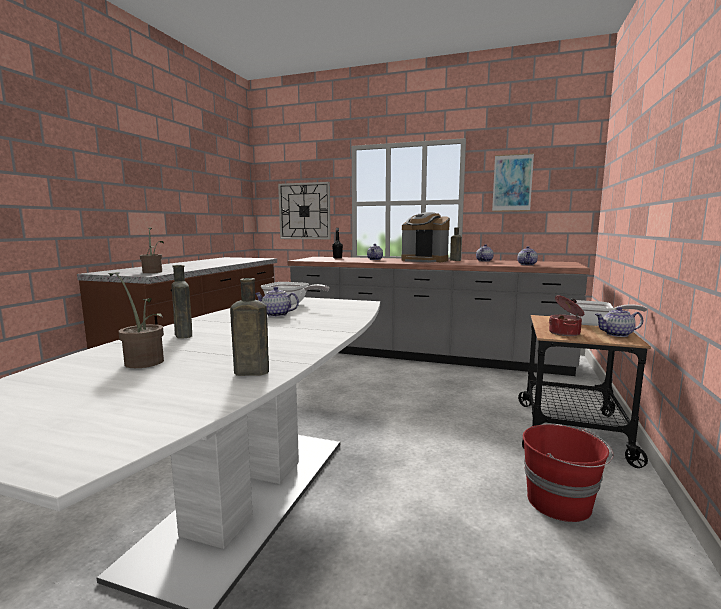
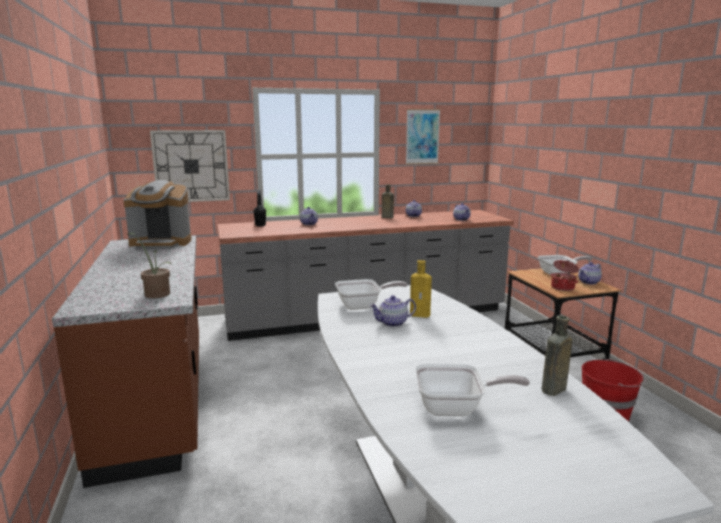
camera: 35 degrees left, 5 degrees up
potted plant [108,272,164,368] -> frying pan [415,364,530,416]
brown bottle [171,265,192,339] -> none
coffee machine [401,212,450,262] -> coffee machine moved to [123,180,192,249]
none -> yellow bottle [410,260,432,318]

